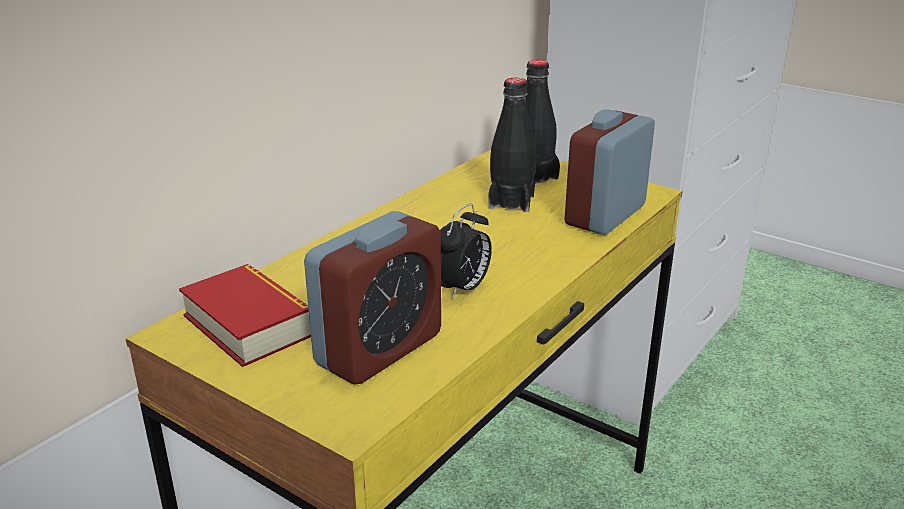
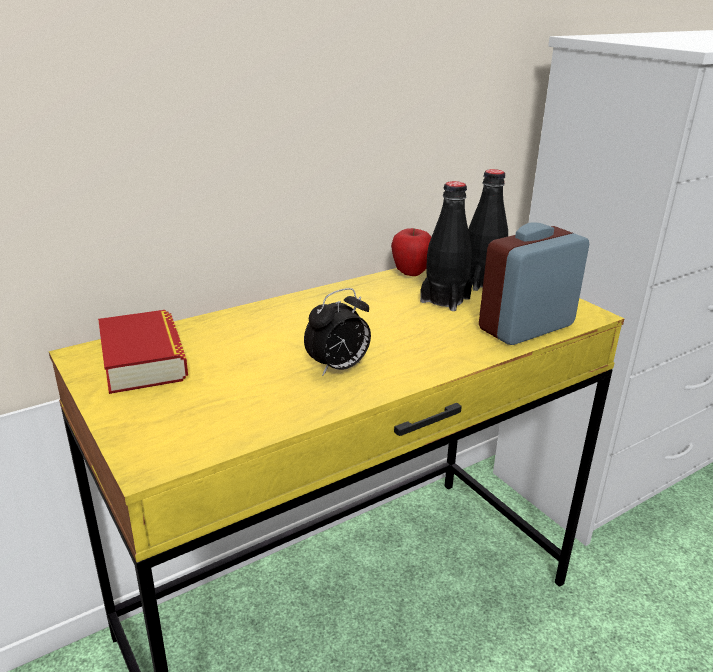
camera: 20 degrees right, 0 degrees up
alarm clock [304,211,441,384] -> none
none -> apple [391,228,431,276]

